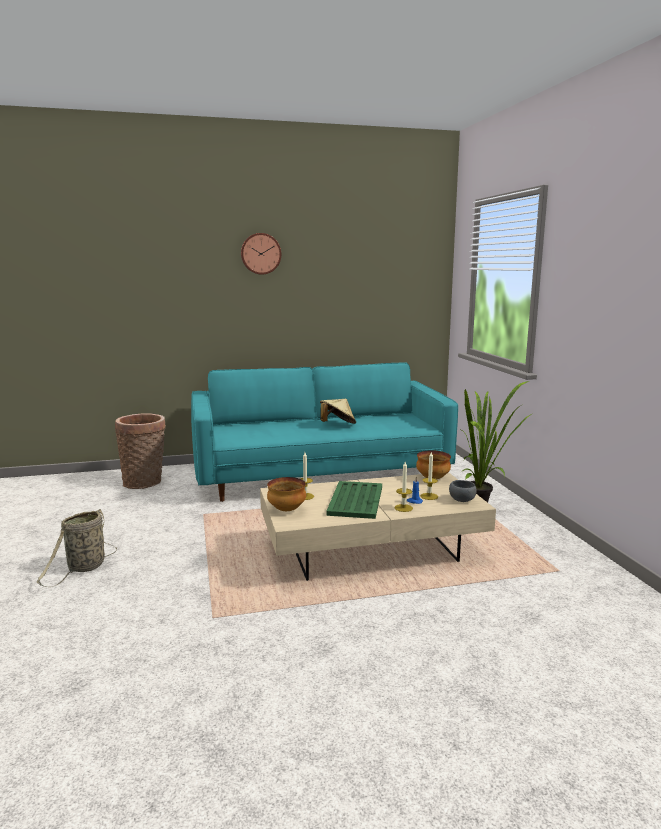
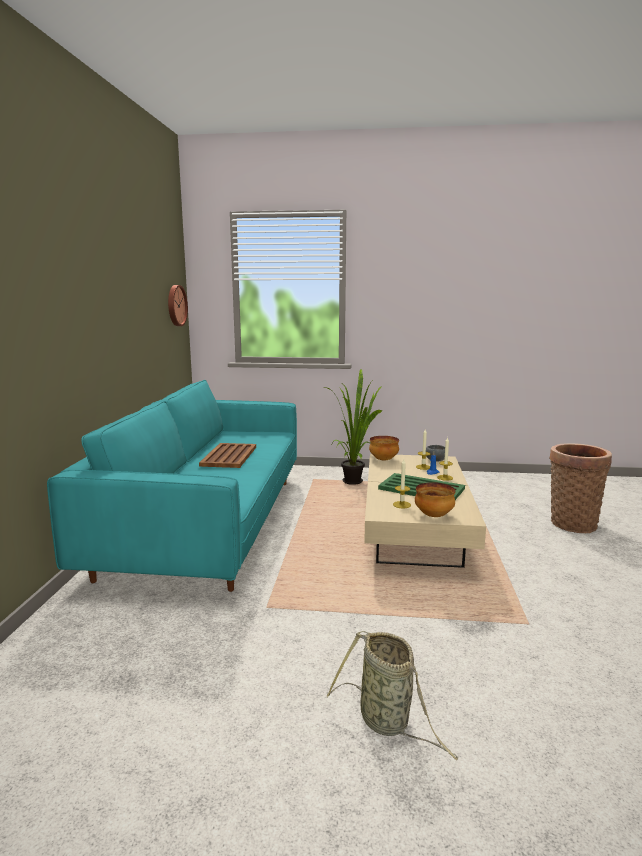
camera: 70 degrees left, 0 degrees up
basket [115,413,166,489] -> basket moved to [549,443,612,533]
wall clock [241,233,281,275] -> wall clock moved to [168,285,188,326]
beige hat [320,399,356,424] -> brown tray [199,443,256,468]

